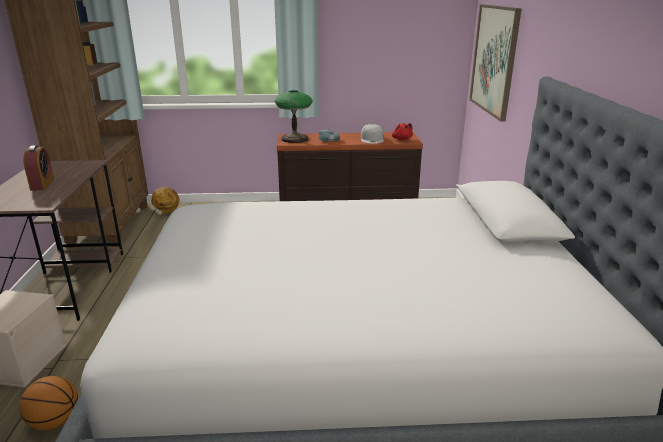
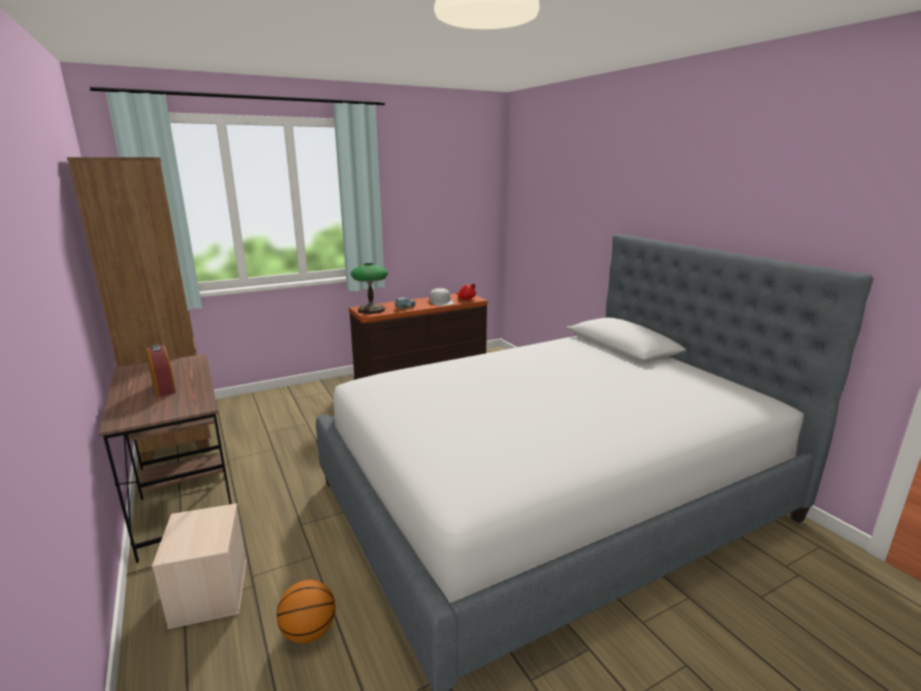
camera: 25 degrees left, 5 degrees down
basketball [151,187,179,214] -> none
picture [469,4,521,122] -> none

